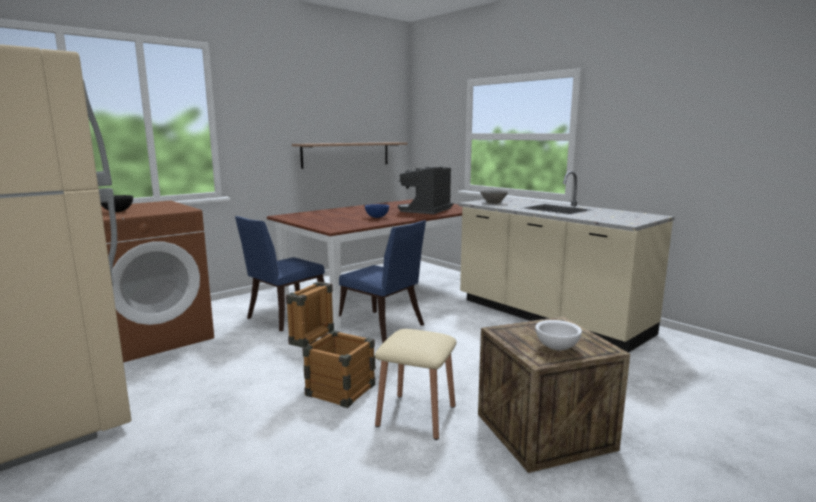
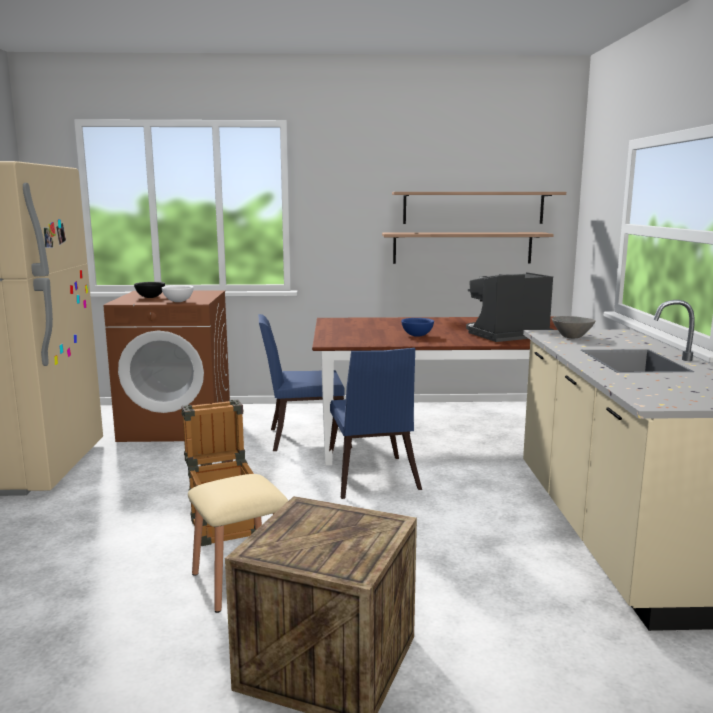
camera: 40 degrees right, 0 degrees up
white bowl [535,320,582,350] -> white bowl moved to [162,285,194,302]
none -> shelf [392,192,566,224]

